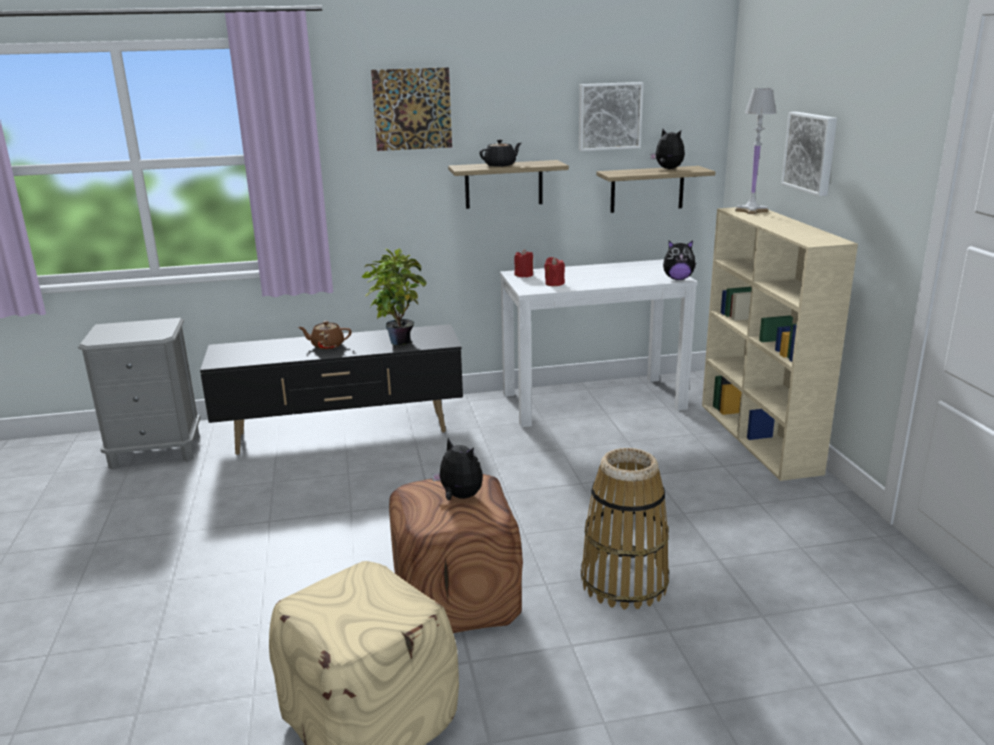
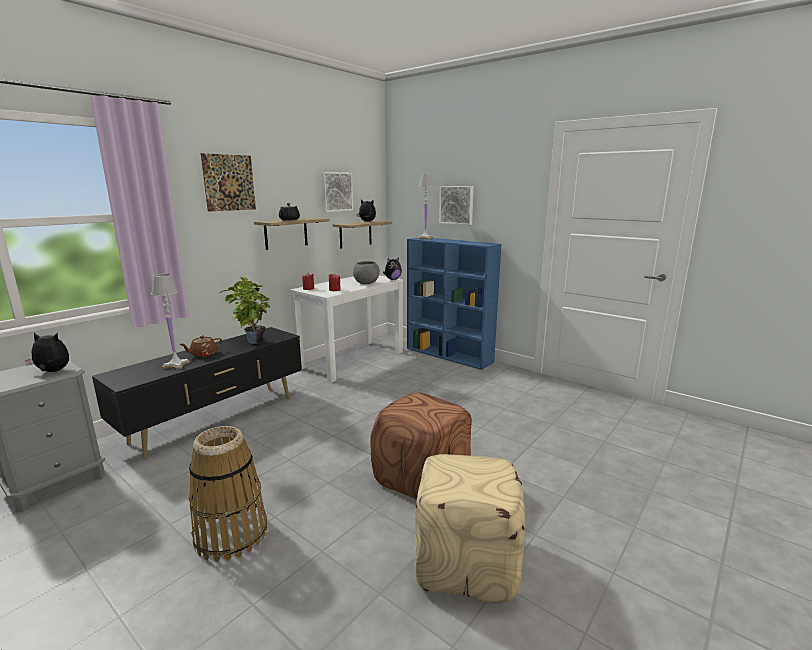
camera: 40 degrees left, 5 degrees down
plush toy [432,438,483,500] -> plush toy moved to [25,333,69,372]
basket [581,448,669,610] -> basket moved to [189,426,267,562]
beige bookcase [702,207,858,481] -> blue bookcase [407,238,501,370]
none -> white table lamp [151,274,190,370]
none -> grey bowl [353,261,380,284]

